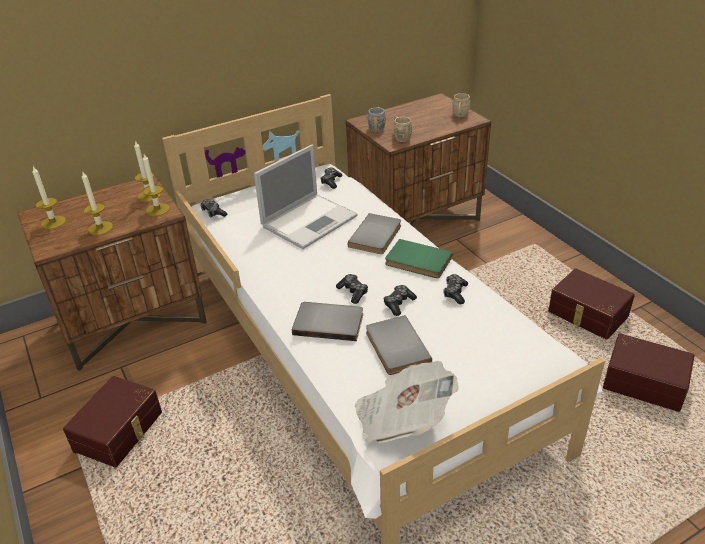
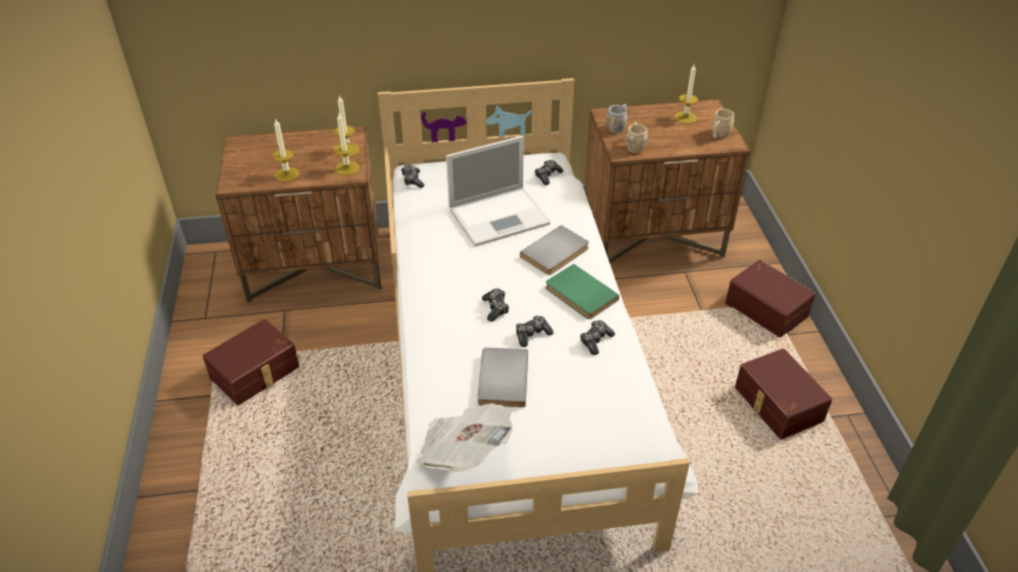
camera: 20 degrees right, 5 degrees up
candle [32,166,66,229] -> candle moved to [675,65,698,124]
grey book [292,302,363,341] -> none
brown storage box [603,333,695,412] -> brown storage box moved to [725,260,816,337]

